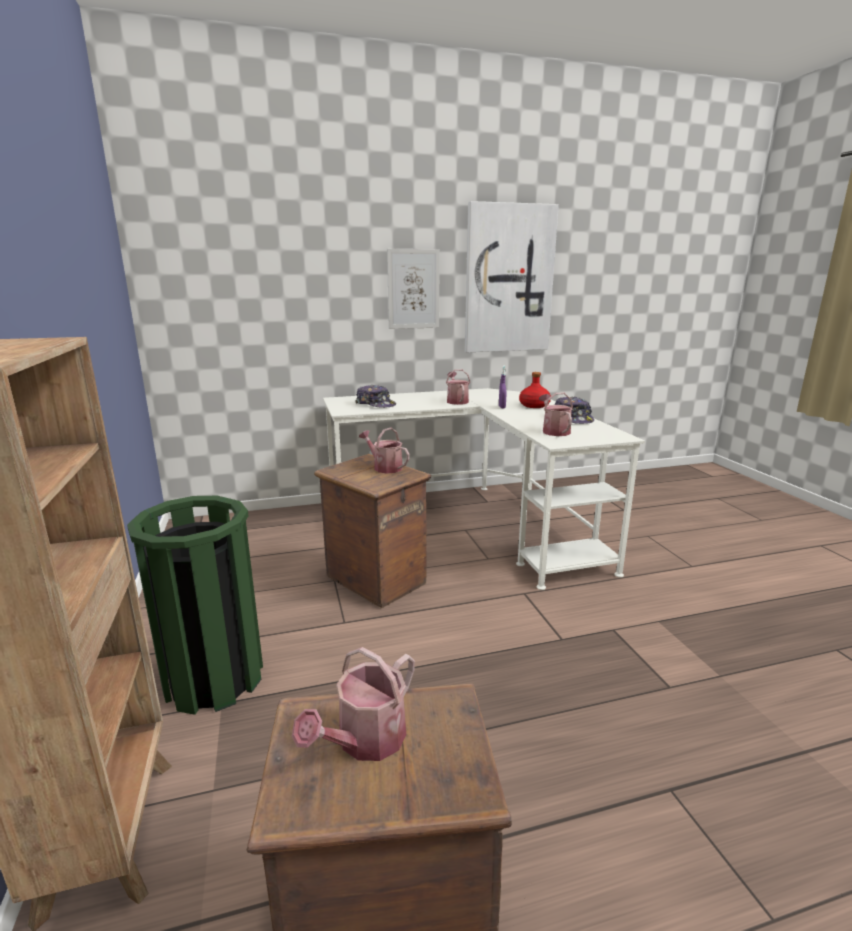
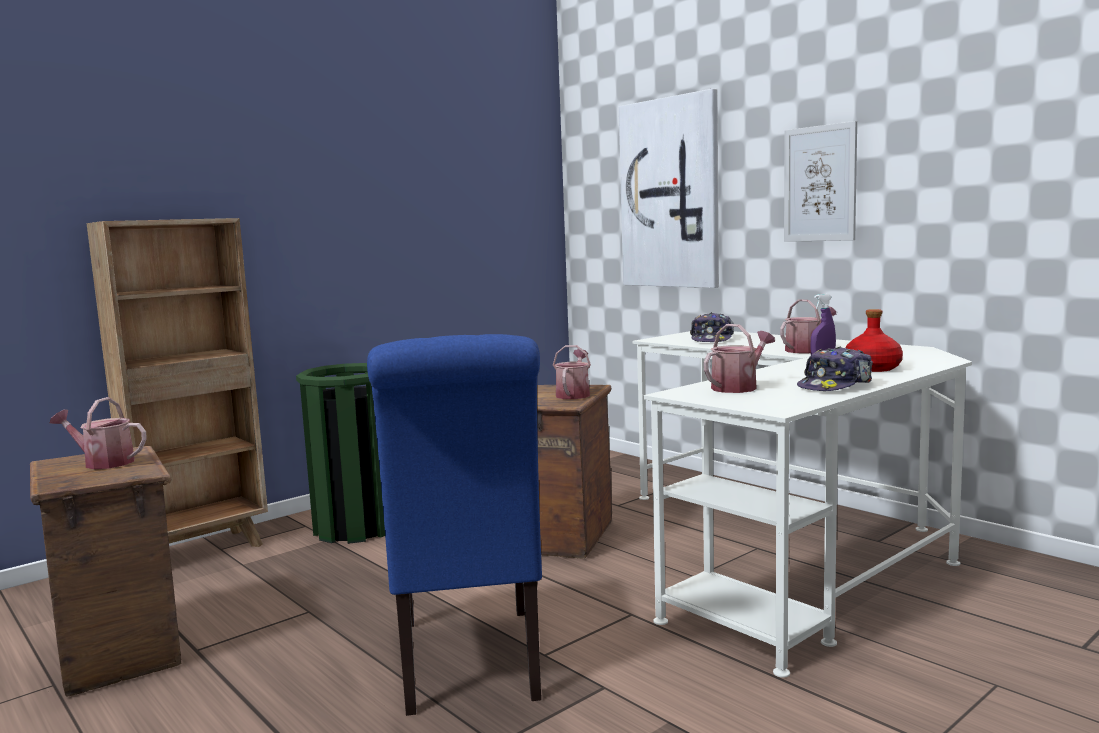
camera: 65 degrees right, 10 degrees down
picture [465,201,559,352] -> picture moved to [619,89,719,288]
none -> blue chair [367,334,542,716]

